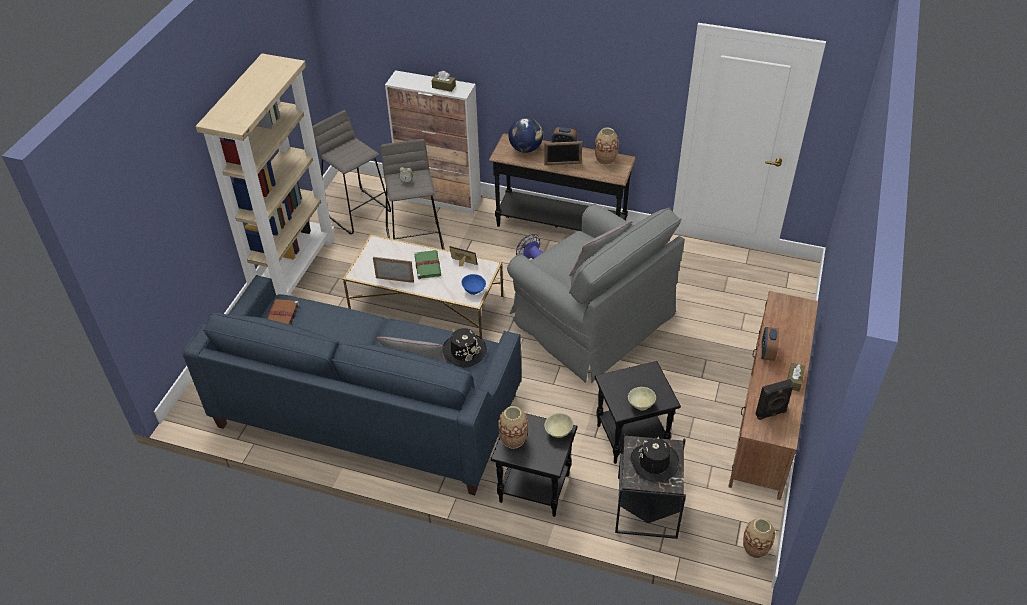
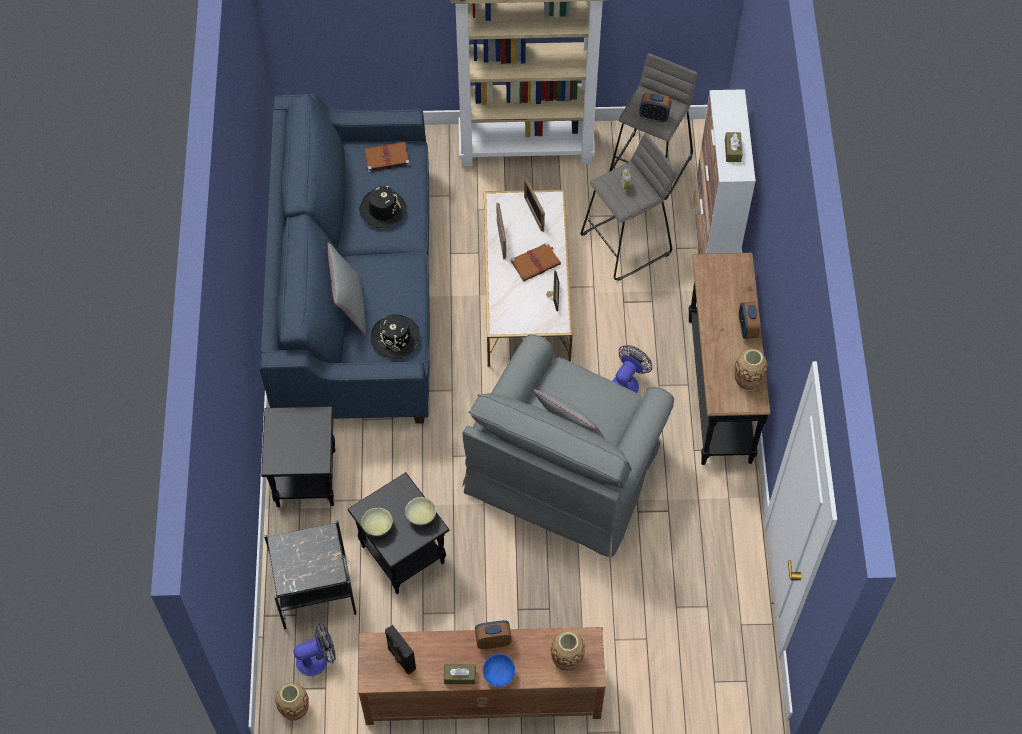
camera: 70 degrees right, 15 degrees up
green book [414,250,441,279] -> brown book [511,242,561,281]
blue bowl [461,274,486,295] -> blue bowl moved to [483,654,515,687]
vase [498,406,528,449] -> vase moved to [551,631,585,671]
globe [509,118,543,153] -> none
picture frame [544,141,582,165] -> picture frame moved to [524,177,545,232]
beige bowl [544,413,573,438] -> beige bowl moved to [405,497,436,525]
black hat [631,437,679,482] -> black hat moved to [359,186,408,228]
none -> fan [294,623,336,676]
none -> alarm clock [639,92,671,123]

